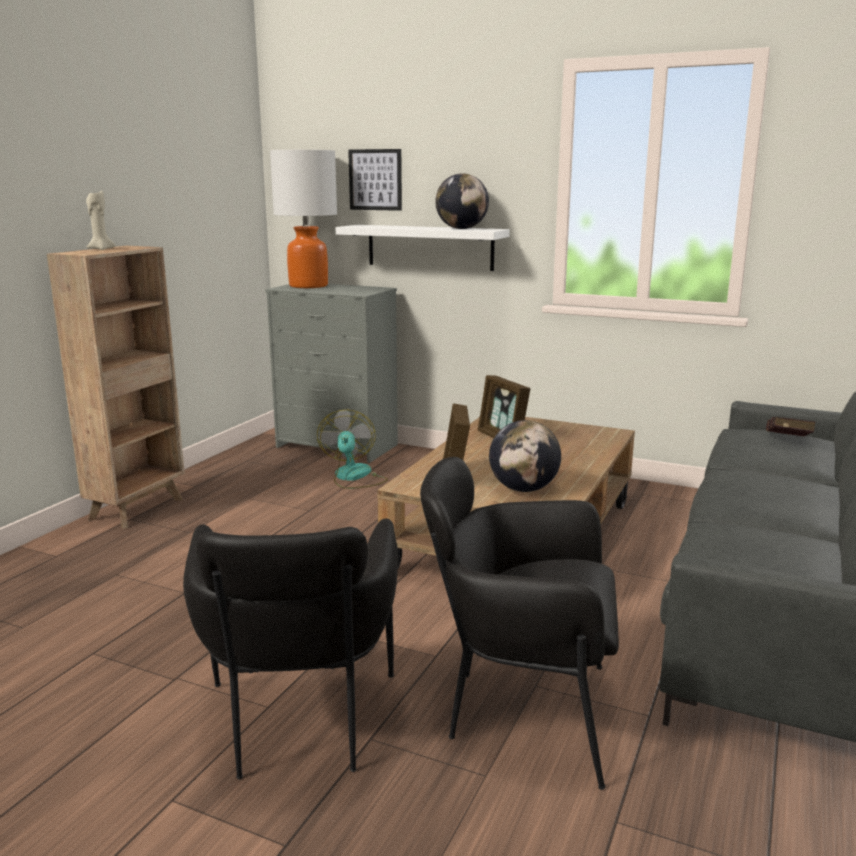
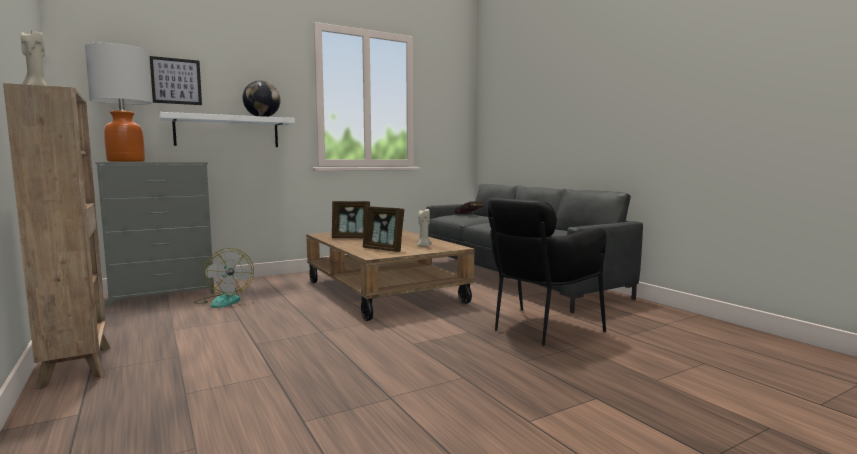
camera: 55 degrees left, 10 degrees down
black armchair [183,518,398,779] -> none
fan [317,410,388,489] -> fan turned 150 degrees counterclockwise [194,248,254,308]
globe [489,420,561,492] -> beige candle [417,209,432,247]

